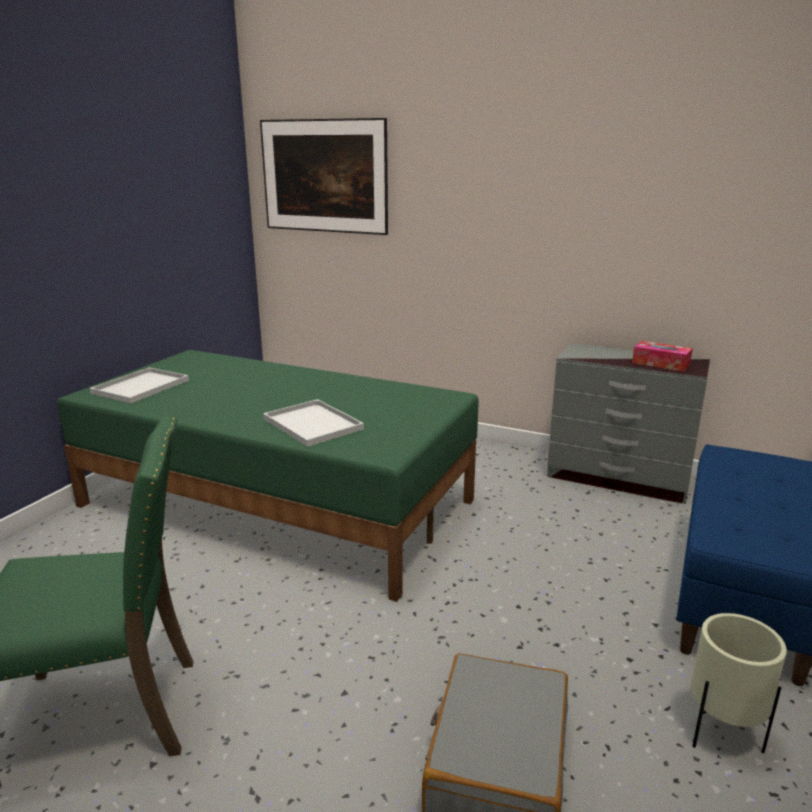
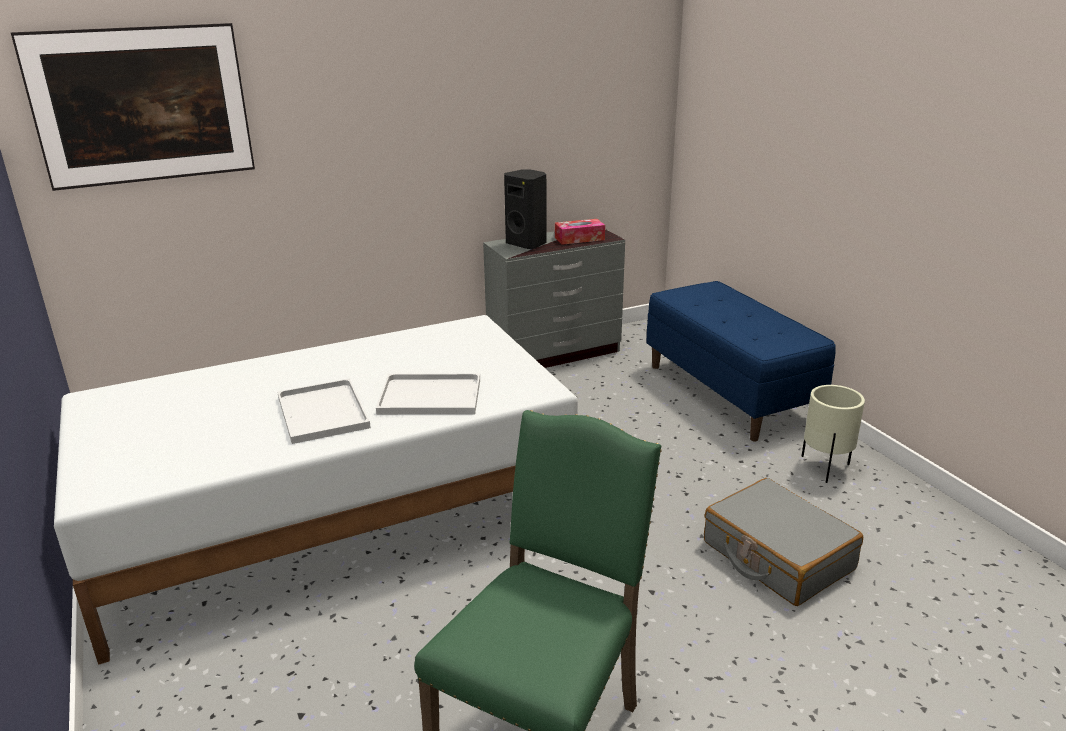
camera: 50 degrees left, 5 degrees up
green bed [57,350,479,602] -> white bed [54,315,578,665]
white tray [90,367,189,403] -> white tray moved to [277,378,371,444]
none -> black speaker [504,169,547,250]

